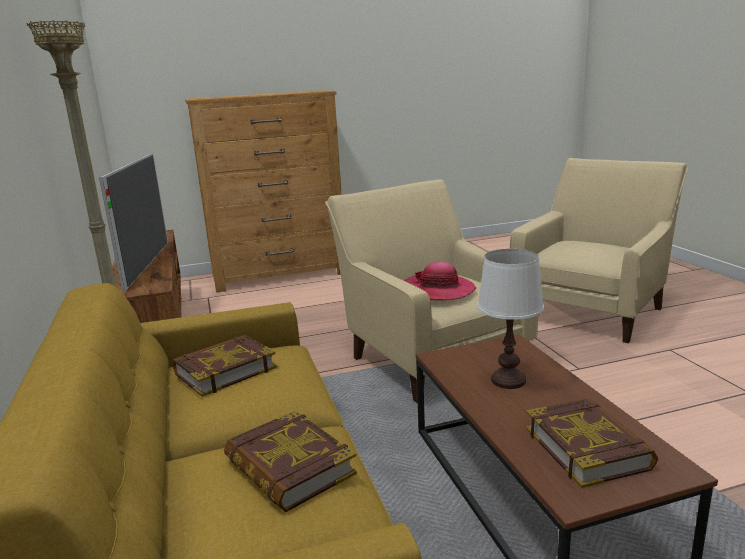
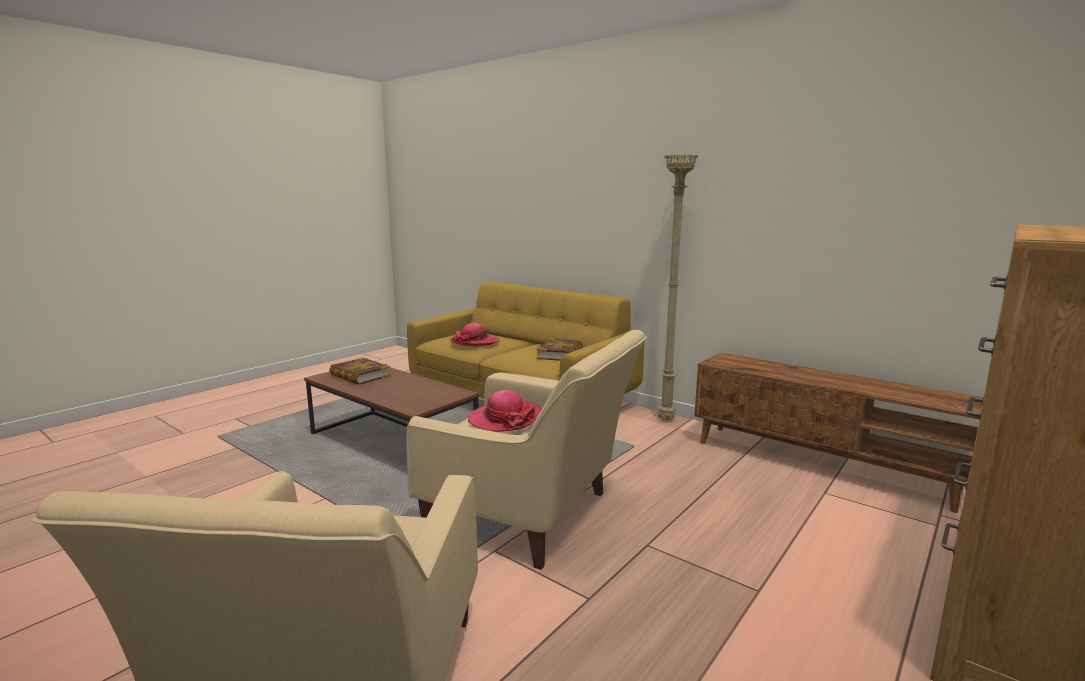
camera: 145 degrees right, 5 degrees down
television [99,153,168,292] -> none
book [224,410,357,512] -> hat [450,323,500,347]
white table lamp [477,249,544,389] -> none

